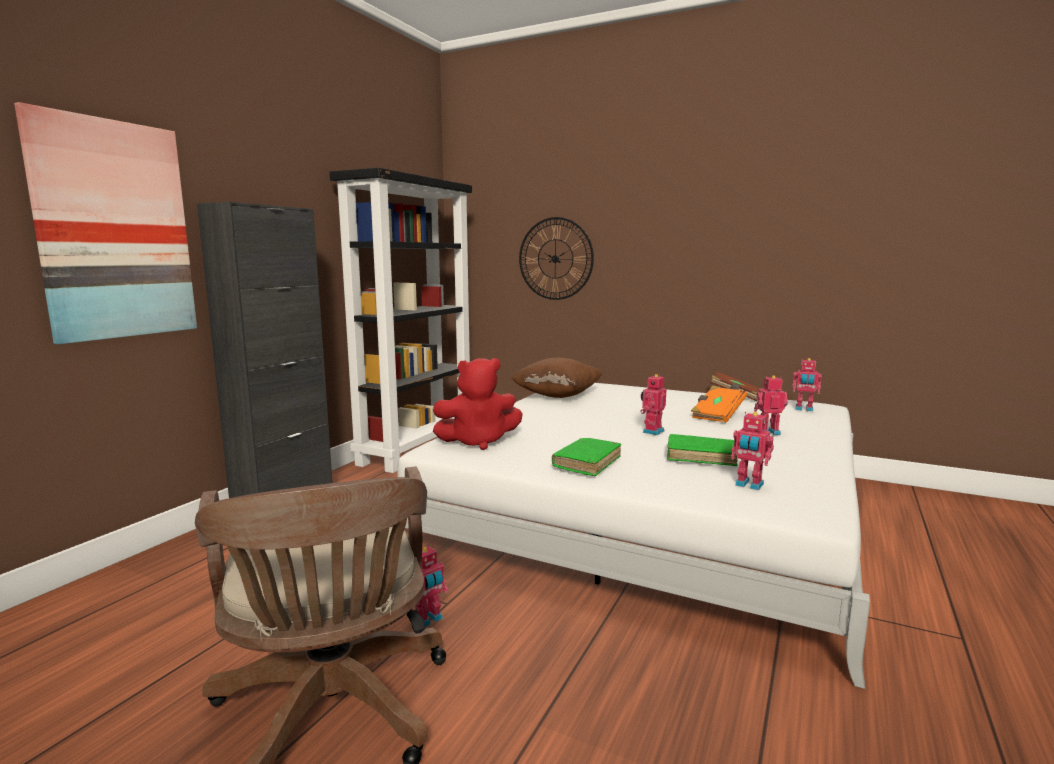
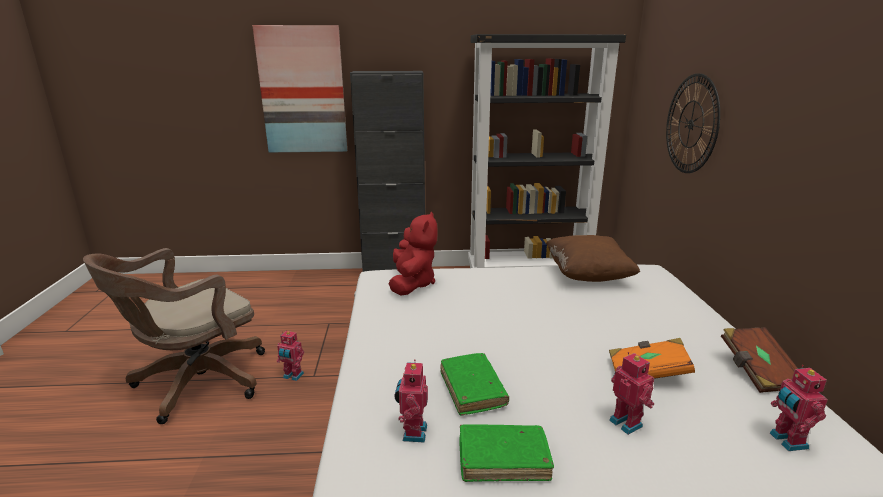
camera: 60 degrees right, 10 degrees up
red plush toy [433,358,523,450] -> red plush toy turned 135 degrees counterclockwise [389,211,438,296]
green book [552,438,621,476] -> green book moved to [459,424,554,482]
toy robot [640,374,666,435] -> none

